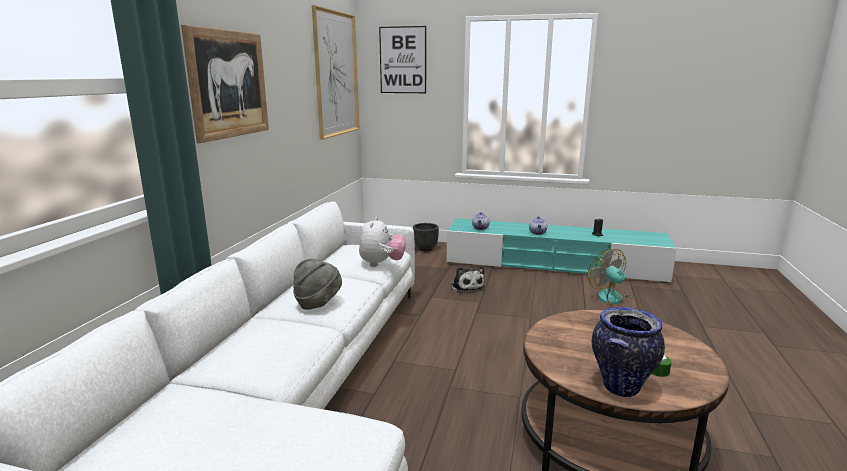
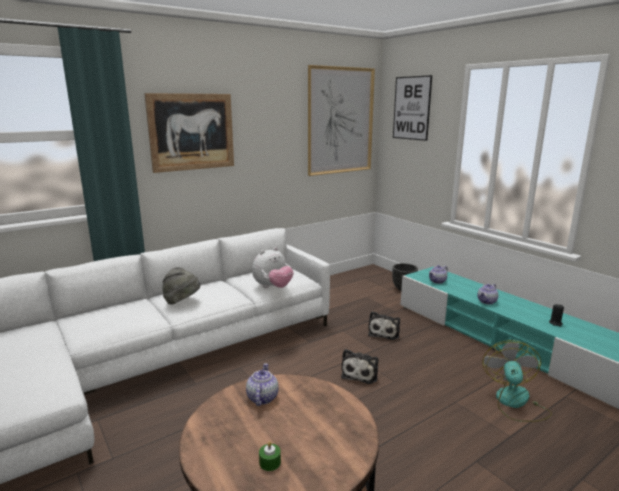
camera: 40 degrees right, 0 degrees up
vase [592,307,665,397] -> none
none -> teapot [246,363,279,406]
none -> plush toy [341,349,378,384]

